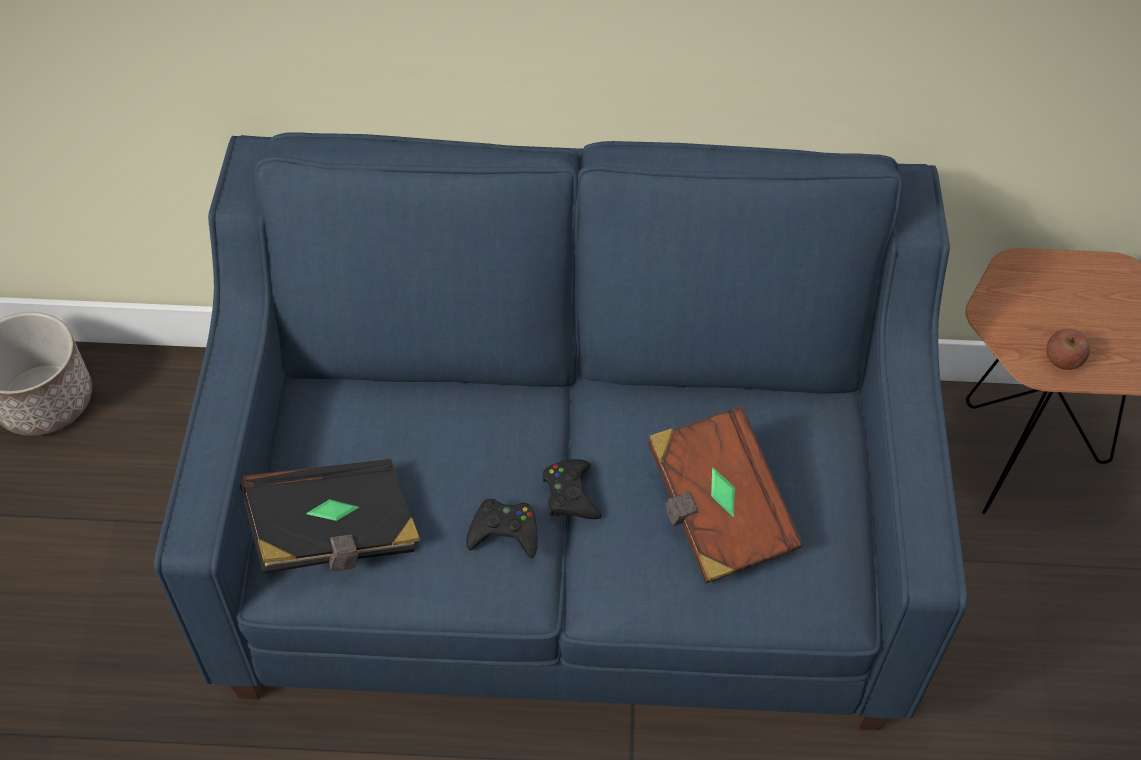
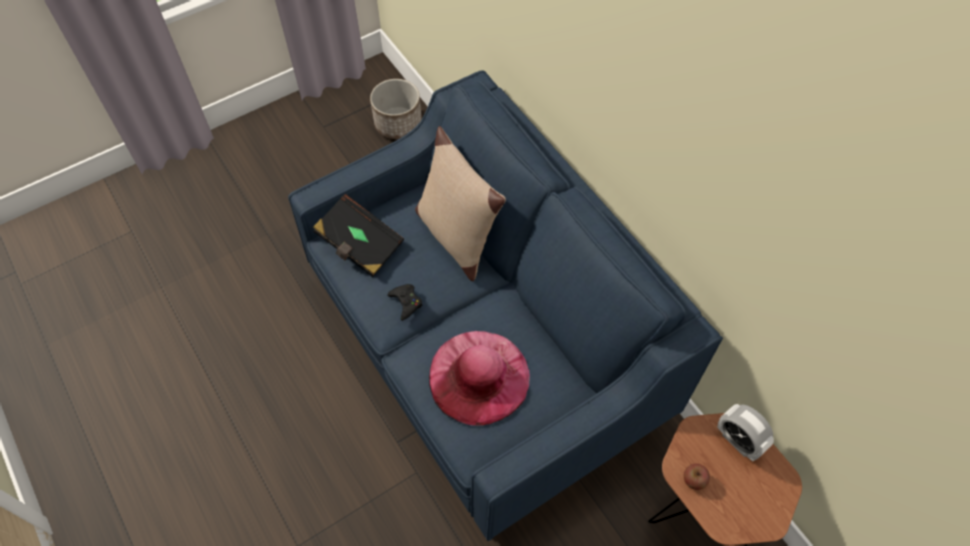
camera: 55 degrees right, 5 degrees up
black game controller [543,459,602,519] -> none
brown book [648,406,803,584] -> pink hat [429,331,530,425]
none -> beige pillow [415,126,506,281]
none -> alarm clock [717,404,774,461]

